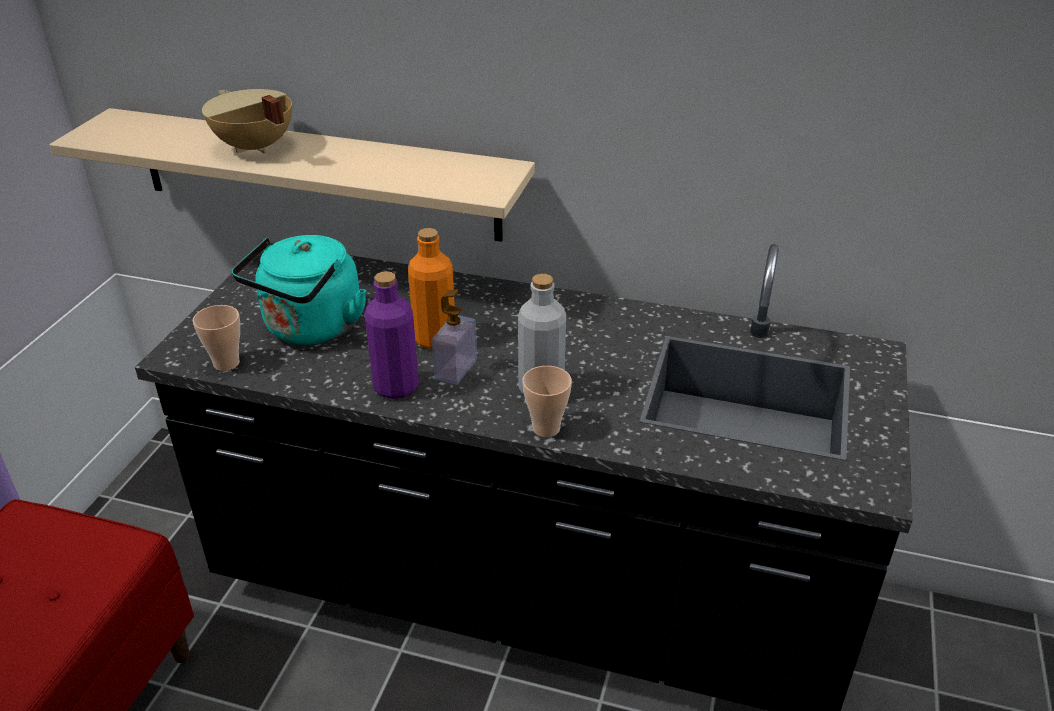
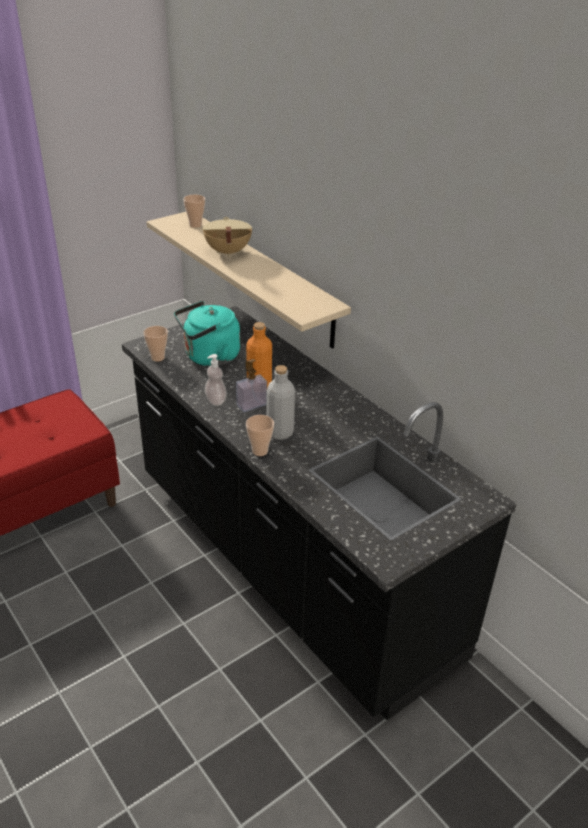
camera: 35 degrees right, 0 degrees up
purple bottle [365,271,419,399] -> soap dispenser [205,354,227,406]
none -> cup [183,195,205,228]

